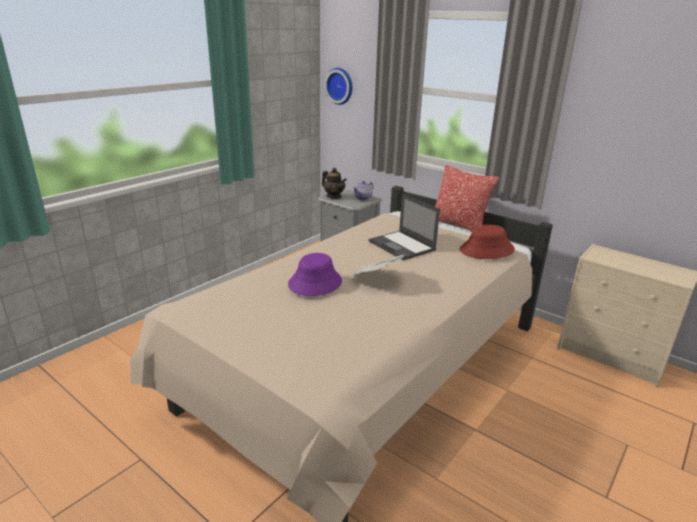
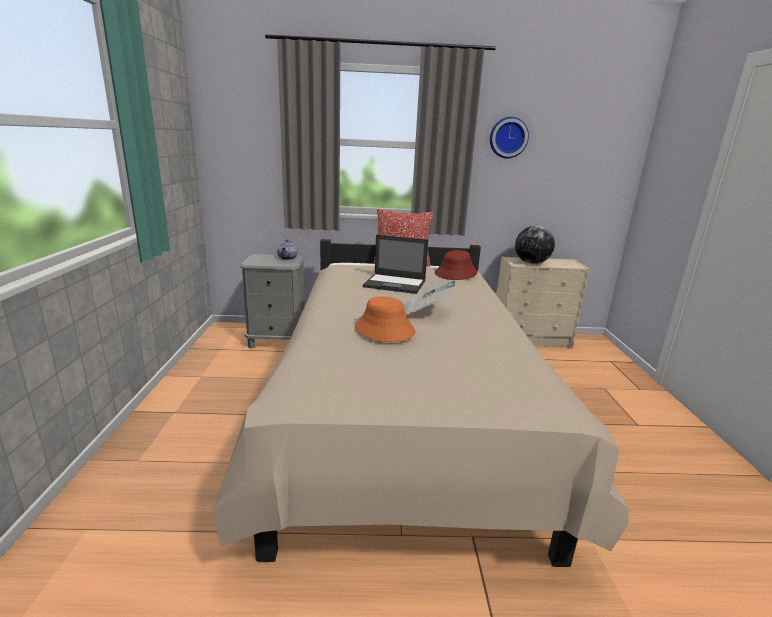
camera: 40 degrees left, 5 degrees down
purple hat [288,253,342,296] -> orange hat [355,296,415,342]
teapot [322,168,347,199] -> none
wall clock [324,68,352,105] -> wall clock moved to [490,117,529,158]
none -> globe [515,226,555,264]

